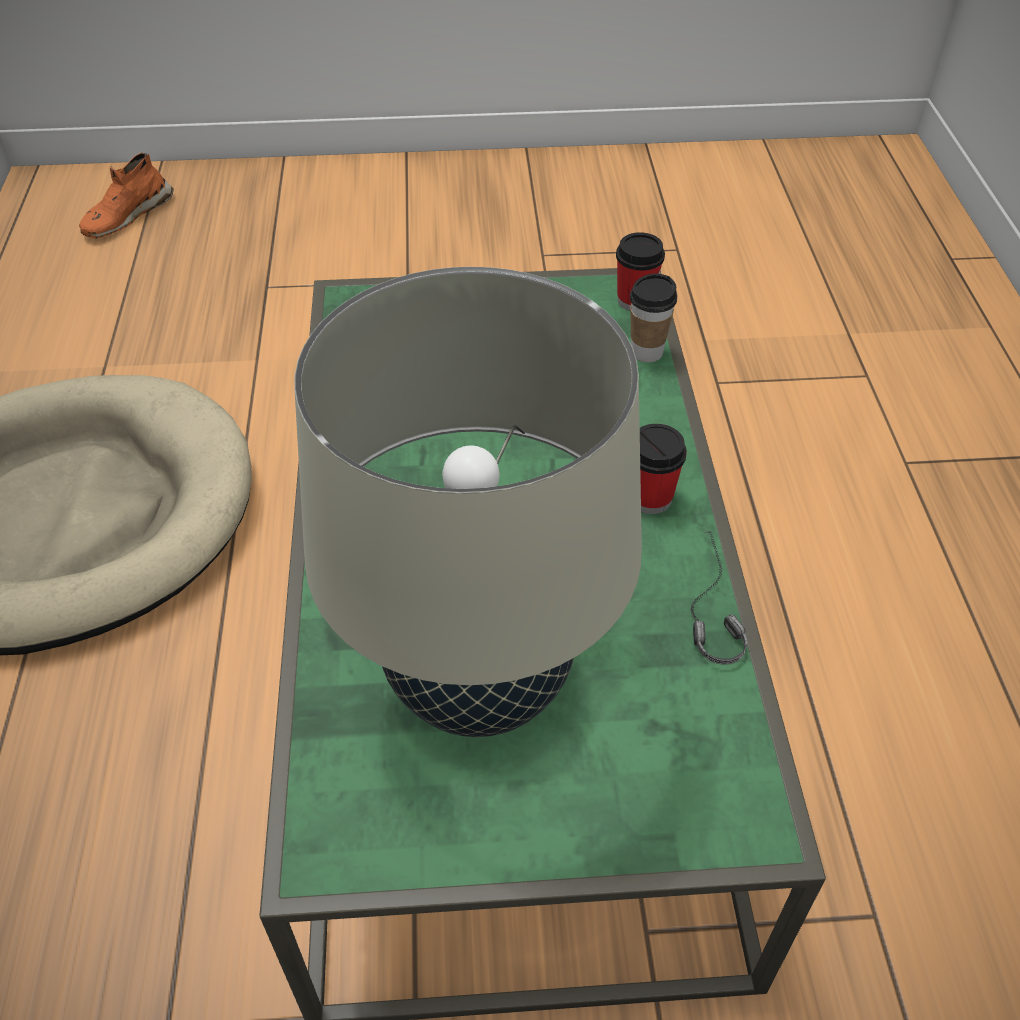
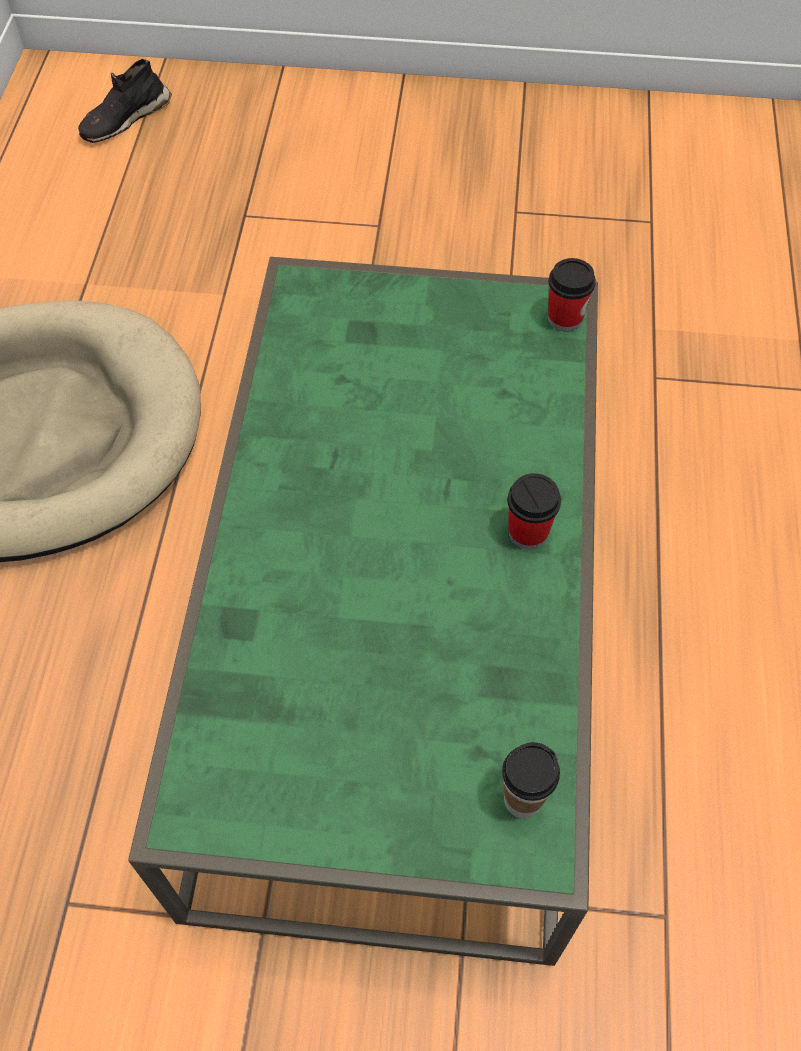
camera: 10 degrees right, 10 degrees up
orange shoe [79,153,174,239] -> black shoe [78,59,172,143]
beige table lamp [294,267,642,737] -> none
cup [630,273,677,363] -> cup moved to [502,742,560,818]
headphones [690,532,747,665] -> none

